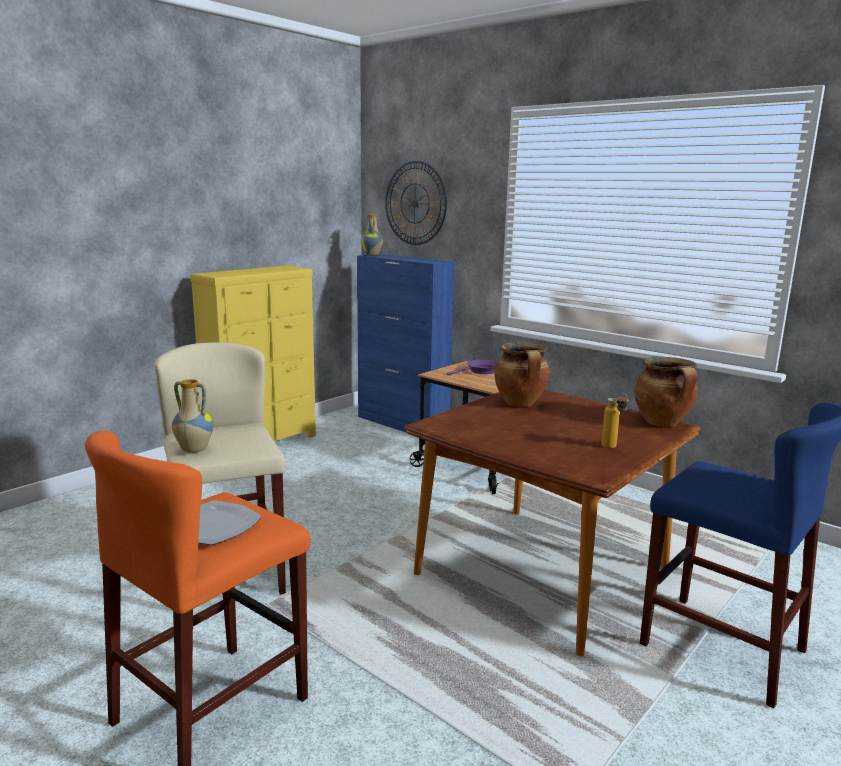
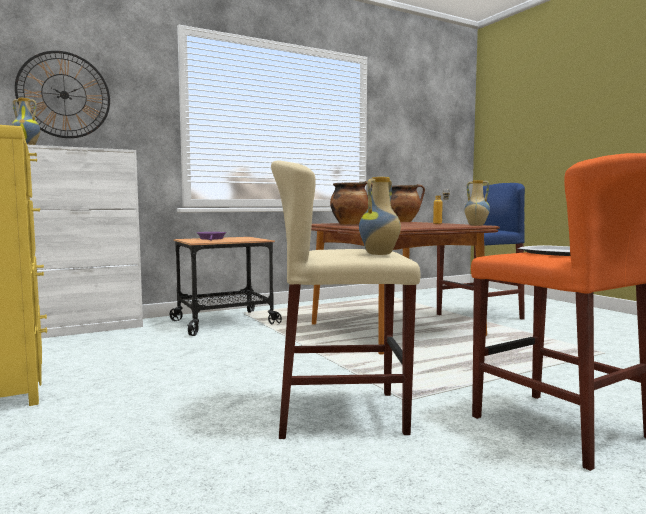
camera: 70 degrees left, 10 degrees down
blue cabinet [357,254,455,432] -> white cabinet [27,145,143,338]
none -> vase [464,180,490,226]

